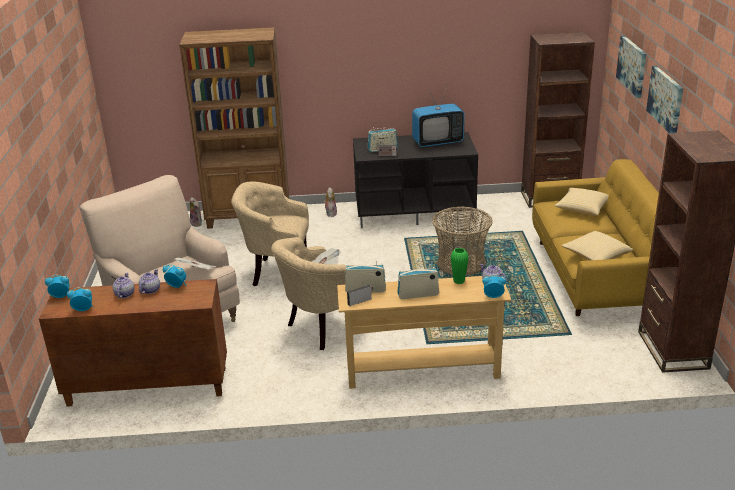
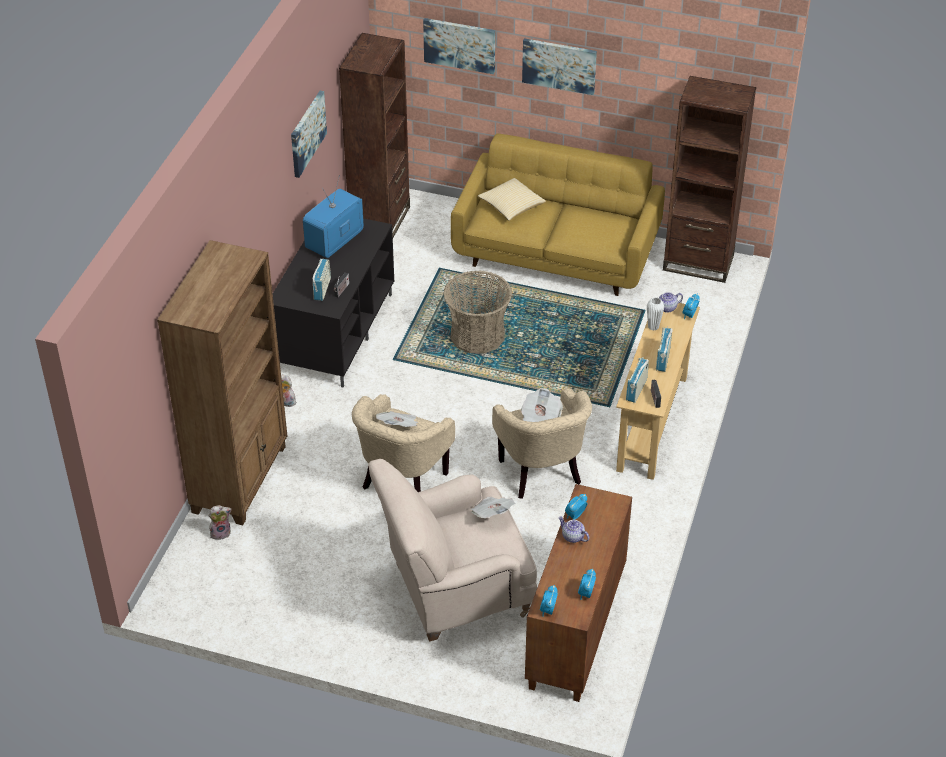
camera: 70 degrees left, 15 degrees up
teapot [113,273,135,298] -> none
television [412,85,465,147] -> television turned 150 degrees counterclockwise [303,175,364,258]
green vase [451,248,469,284] -> white vase [647,297,664,331]
pillow [562,231,633,260] -> none
none -> picture [291,91,327,178]
none -> newspaper [376,411,418,427]

